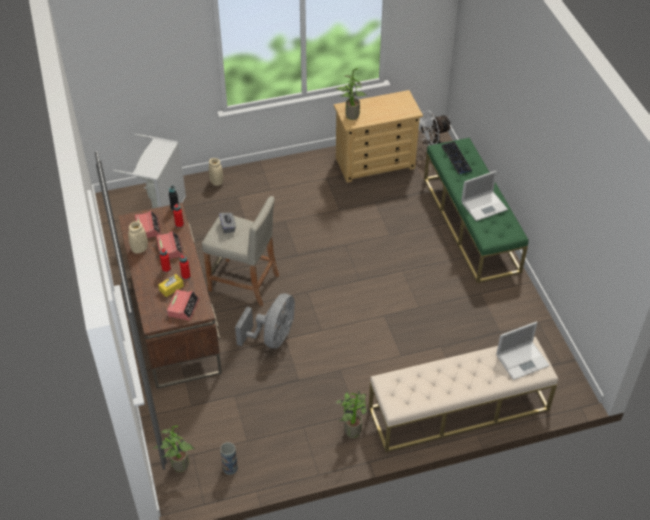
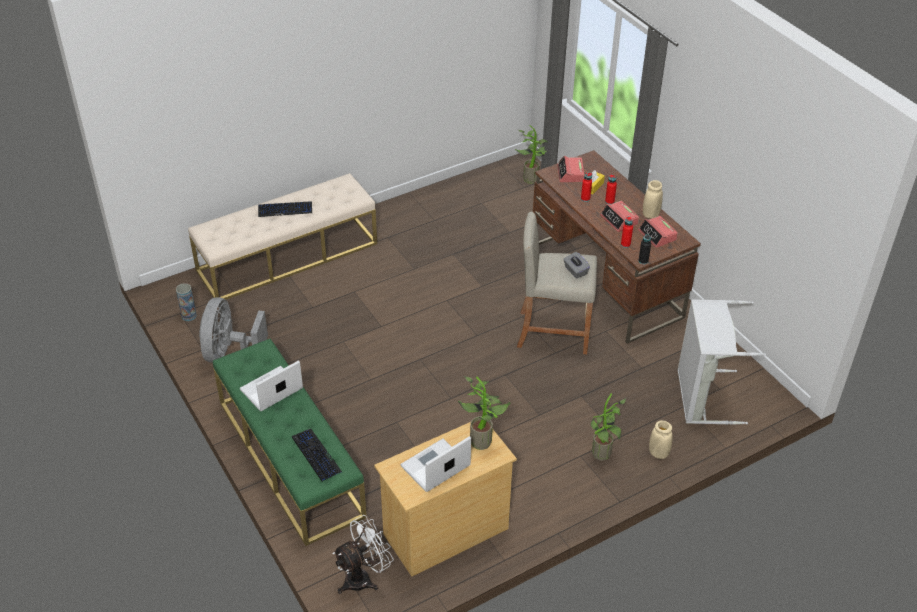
camera: 165 degrees right, 5 degrees down
vase [220,442,238,475] -> vase moved to [176,283,197,321]
grey fan [235,293,295,349] -> grey fan moved to [199,297,268,363]
potted plant [335,391,367,438] -> potted plant moved to [591,394,626,461]
laptop [496,322,550,380] -> laptop moved to [400,436,471,492]
none -> keyboard [258,201,312,217]

